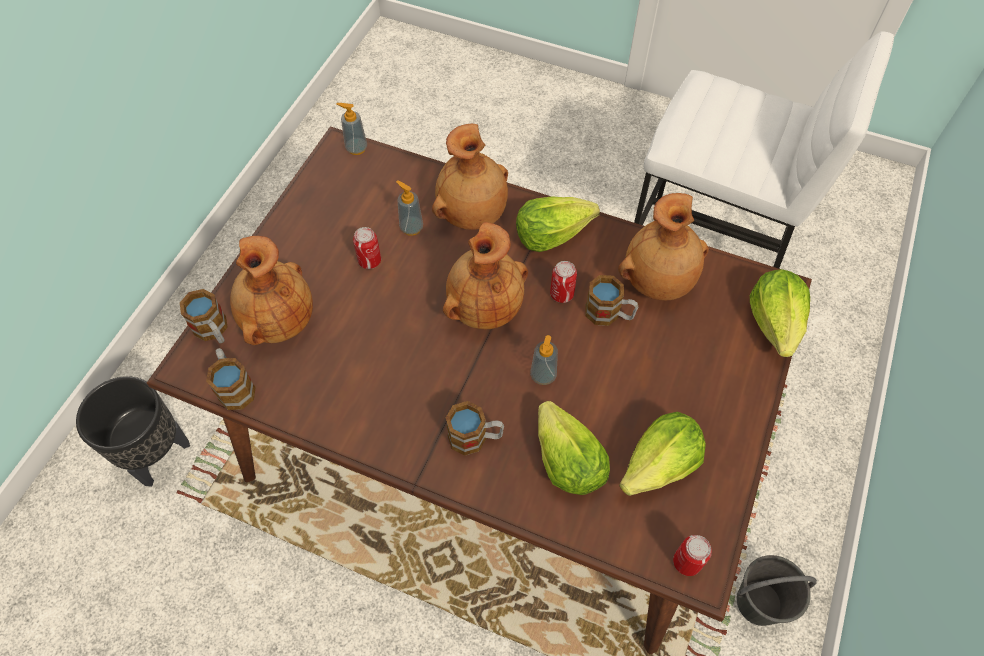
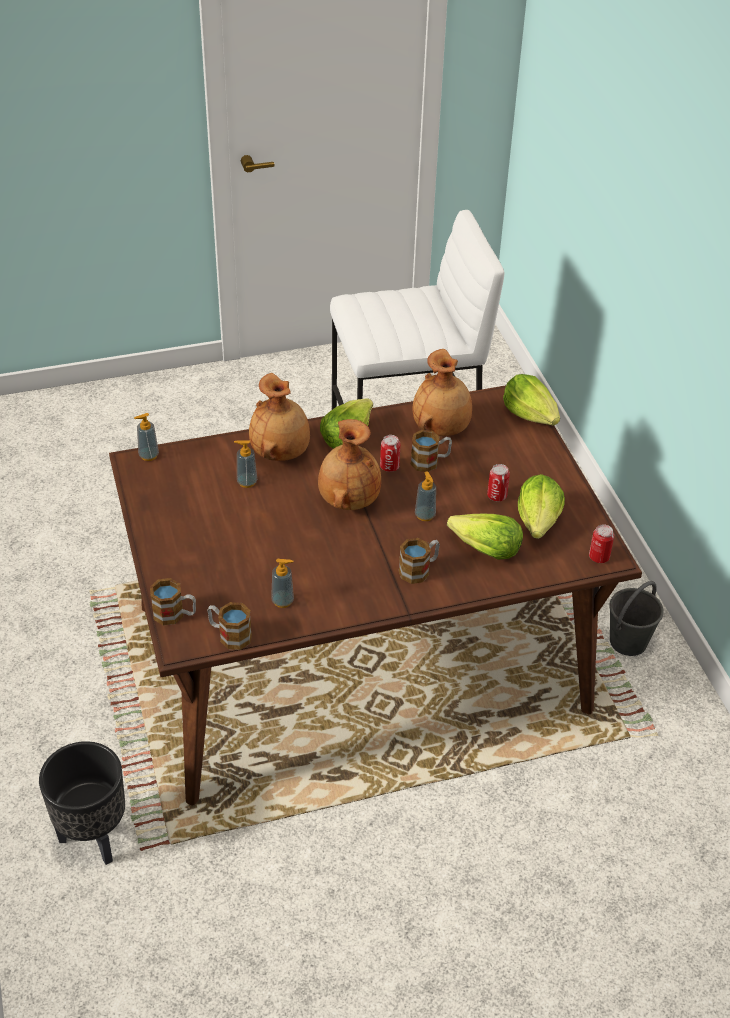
camera: 40 degrees left, 15 degrees down
brown vase [230,236,313,345] -> none
can [353,227,381,269] -> can moved to [487,464,510,501]
none -> soap dispenser [271,559,294,608]

